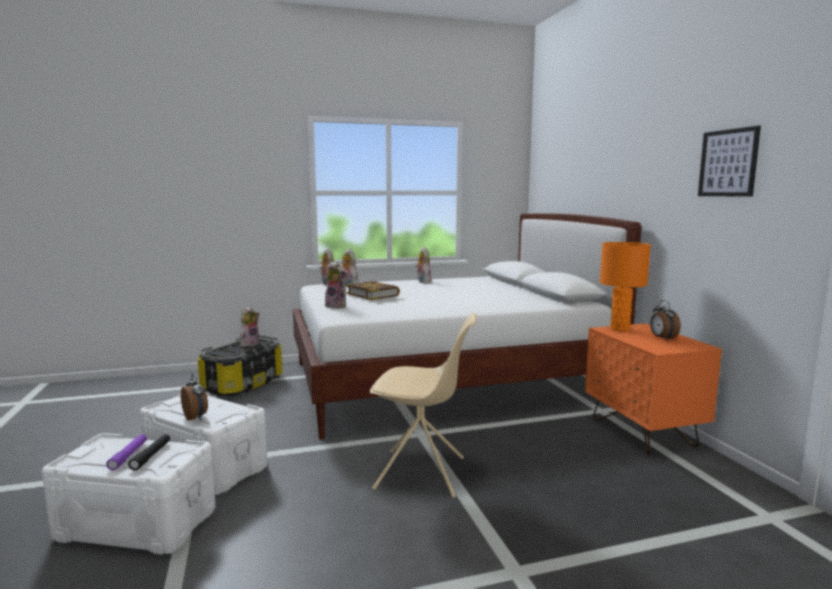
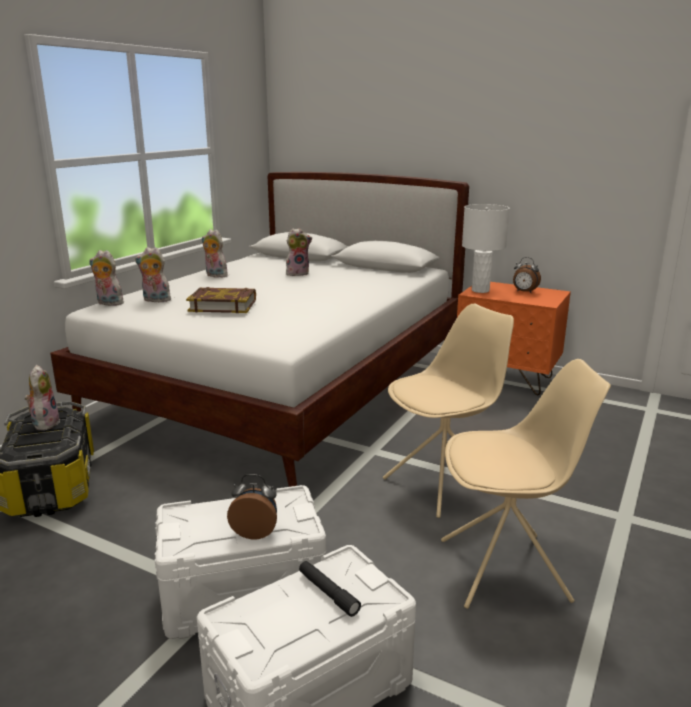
camera: 45 degrees left, 10 degrees up
purple flashlight [106,434,147,470] -> none
plush toy [325,261,348,309] -> plush toy moved to [286,228,312,276]
orange table lamp [600,242,651,332] -> white table lamp [462,204,510,293]
picture [698,126,761,197] -> none
none -> beige chair [441,359,611,609]

